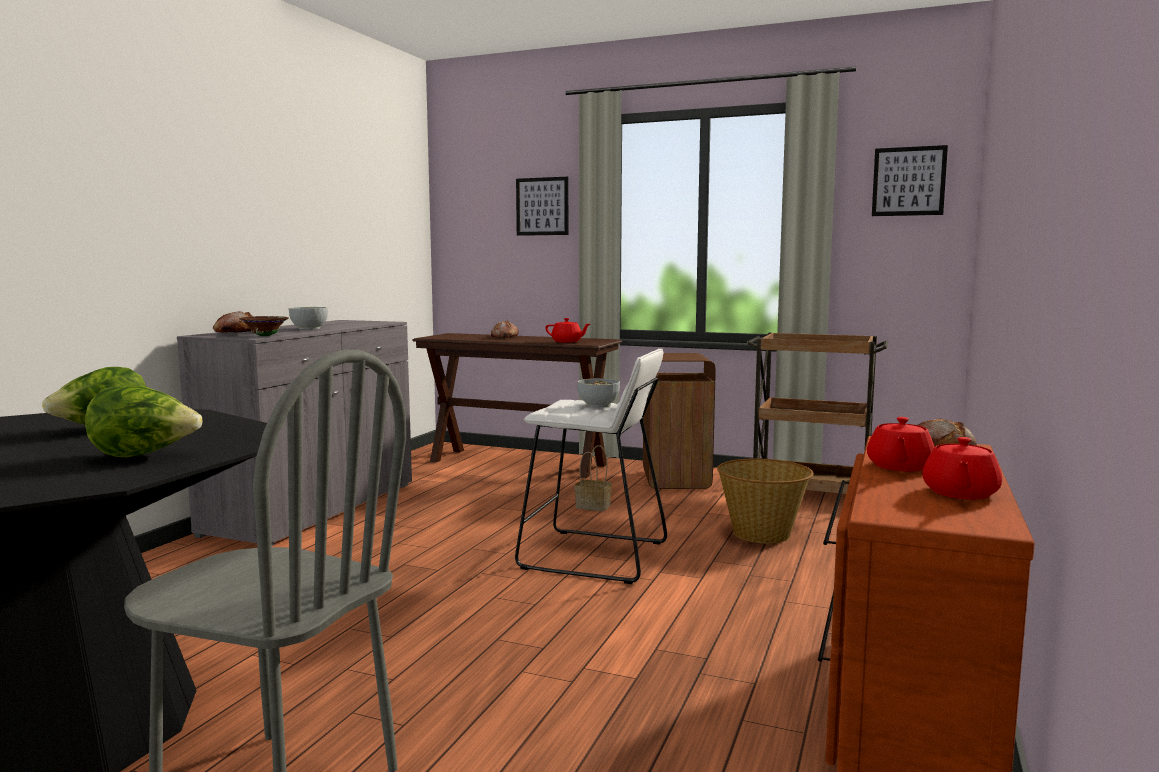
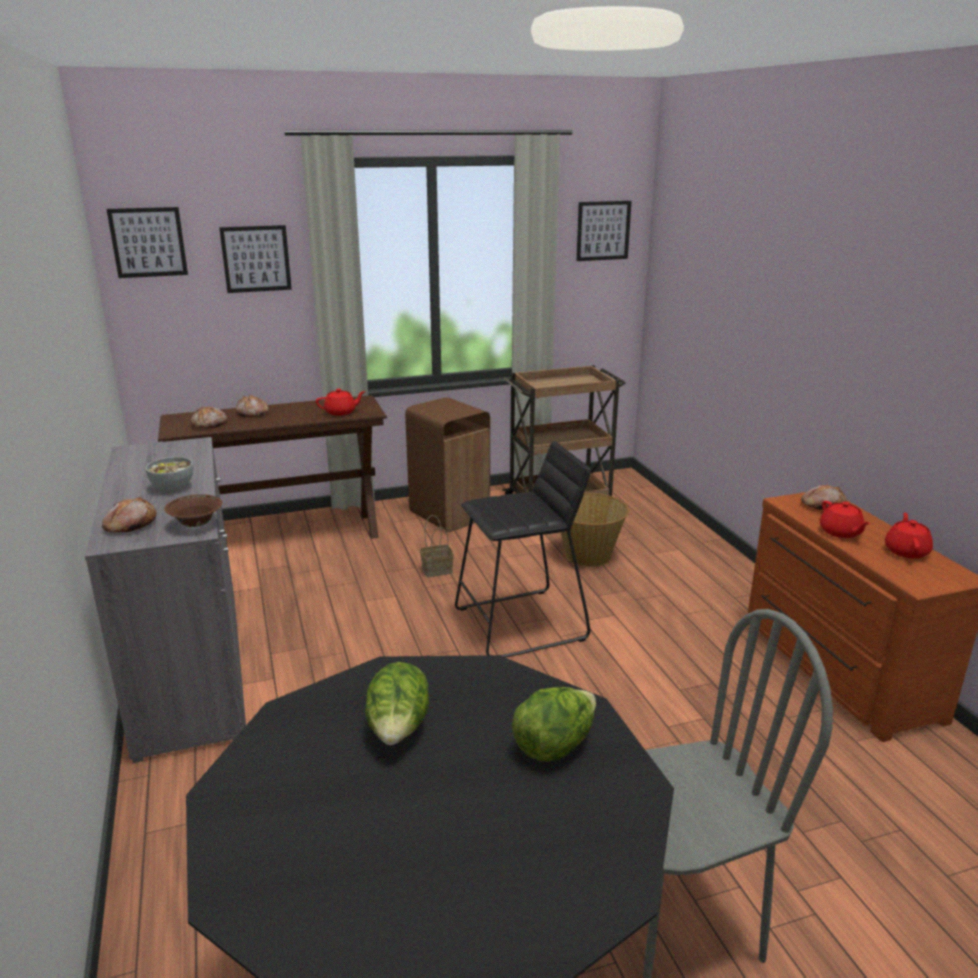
camera: 40 degrees left, 15 degrees up
white stool [515,349,667,584] -> black stool [455,441,590,657]
bowl [577,378,620,407] -> none
red teapot [922,437,1002,499] -> red teapot turned 150 degrees counterclockwise [885,512,933,559]
none -> picture [107,207,188,278]
none -> bread [191,406,227,428]

